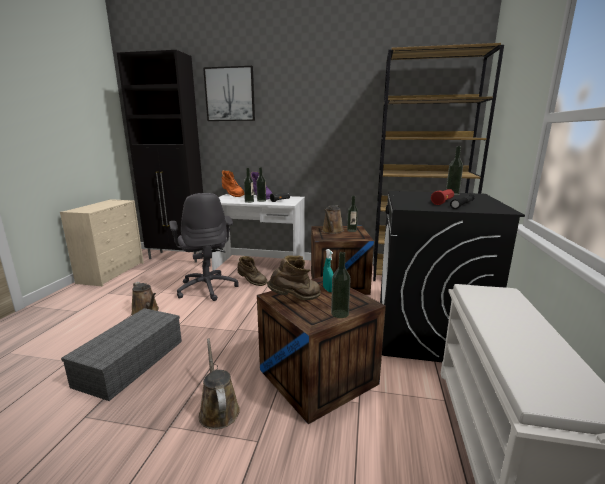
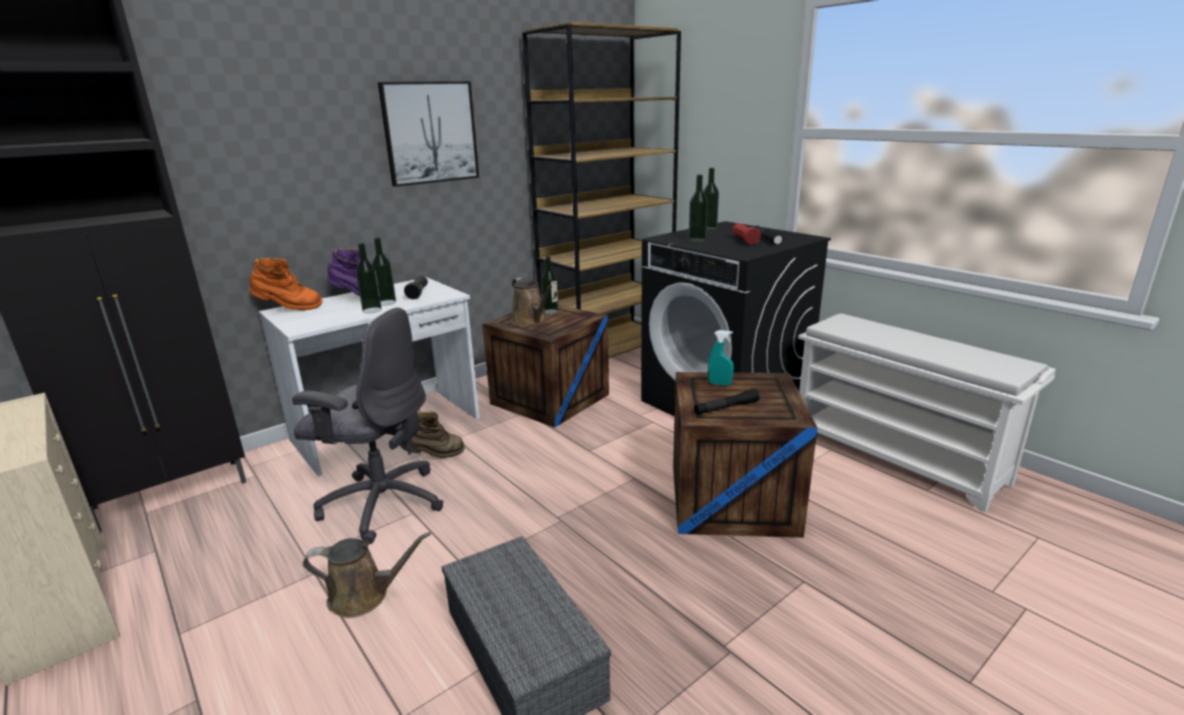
camera: 50 degrees left, 5 degrees up
brown watering can [199,338,240,430] -> none
picture [203,66,255,121] -> picture moved to [378,81,479,187]
brown boot [267,255,321,300] -> black flashlight [694,389,760,415]
bottle [331,252,351,318] -> bottle moved to [689,175,708,242]

